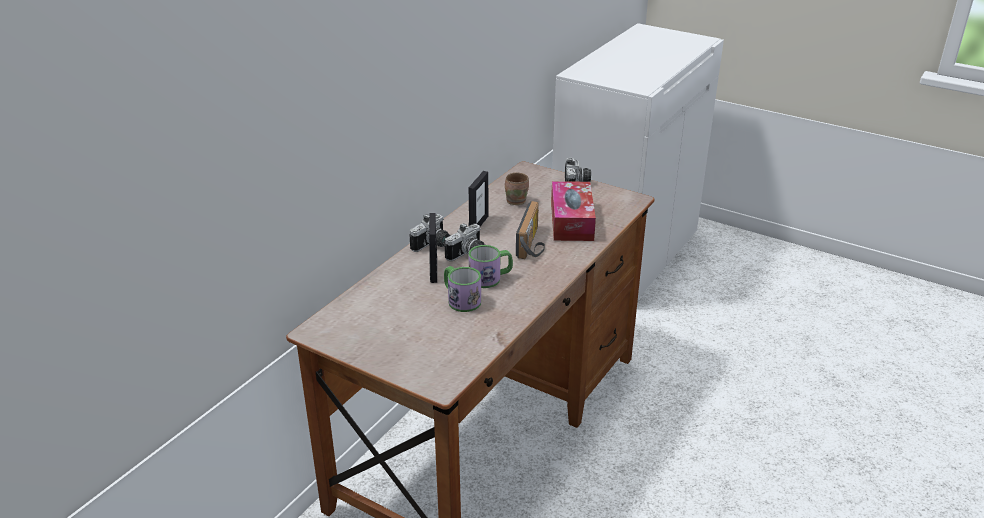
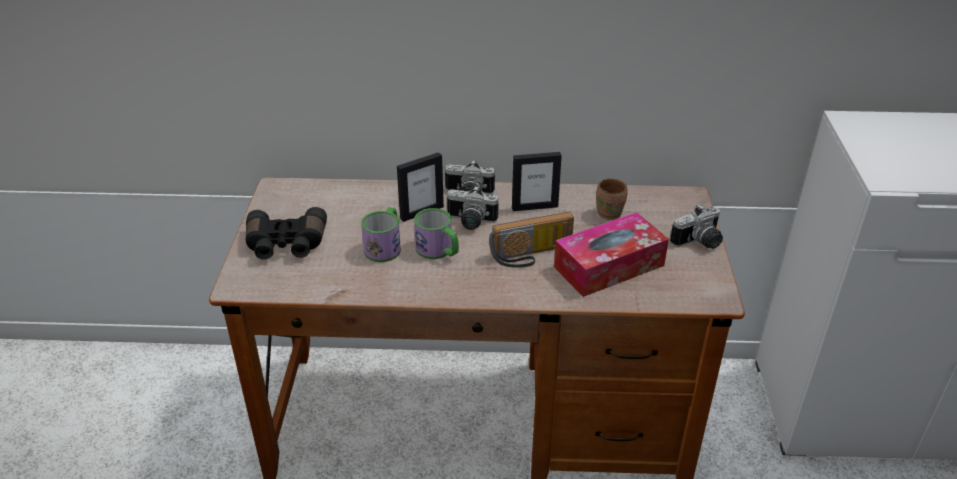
camera: 60 degrees right, 5 degrees up
none -> black binoculars [246,207,327,260]

